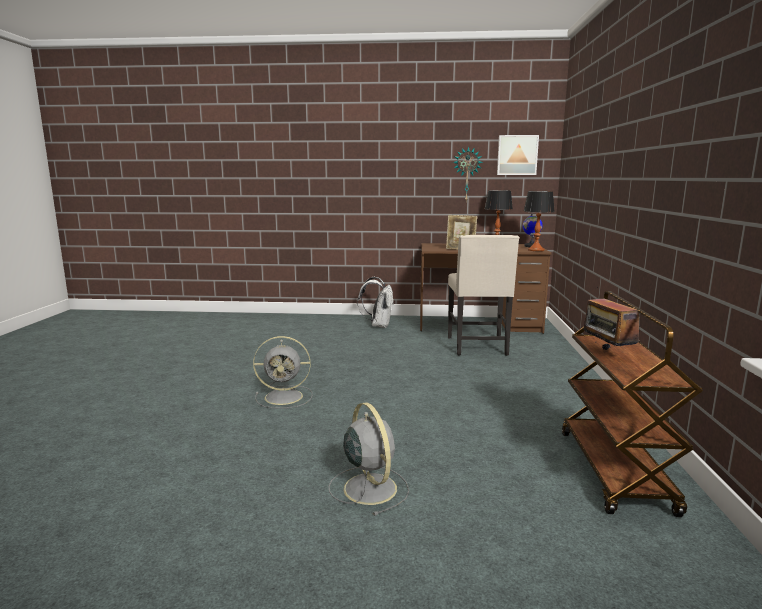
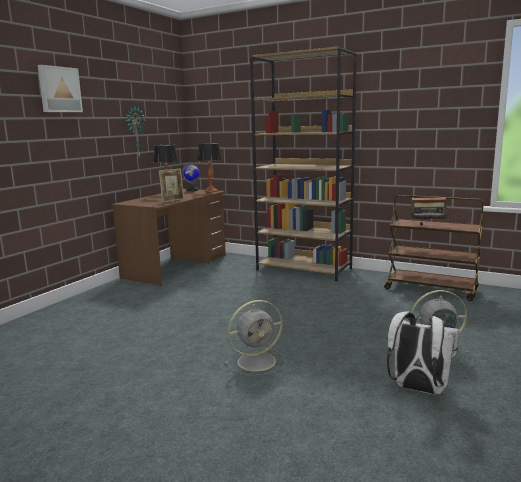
camera: 65 degrees left, 0 degrees up
grey fan [253,336,312,408] -> grey fan turned 45 degrees clockwise [225,300,286,376]
white backpack [357,277,393,328] -> white backpack moved to [387,311,459,394]
beige chair [448,235,519,356] -> none
picture [497,135,539,175] -> picture moved to [38,65,83,112]
none -> brown bookcase [250,47,357,282]

